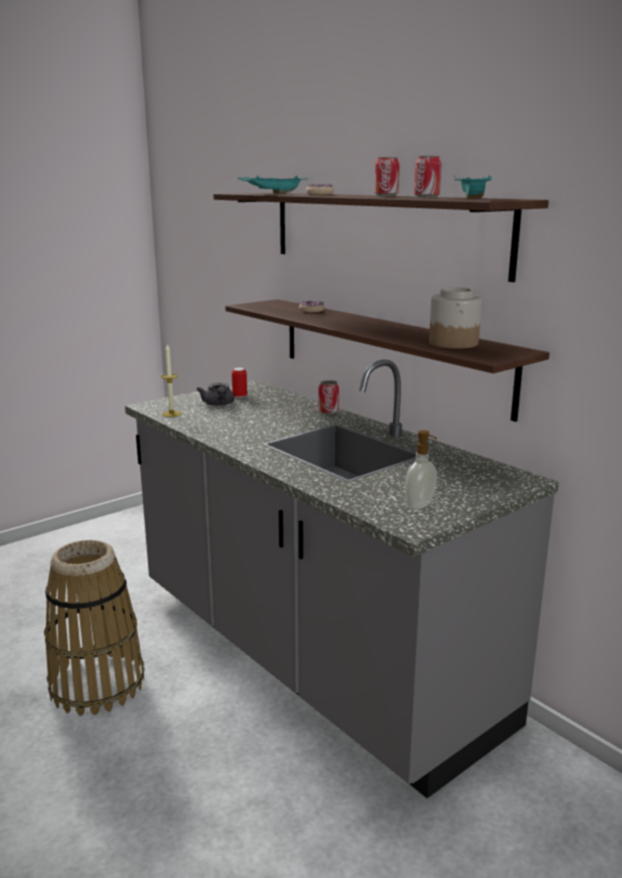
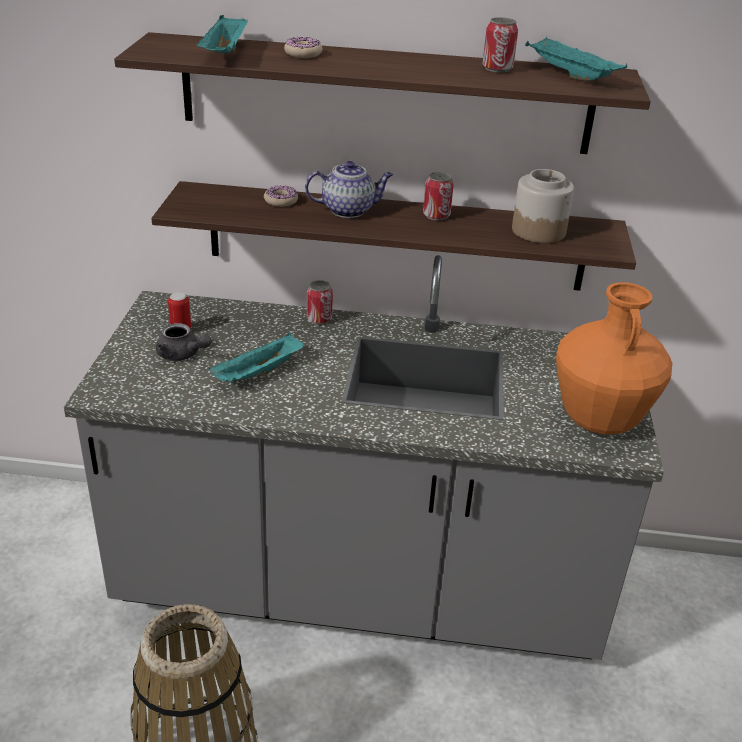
camera: 45 degrees left, 15 degrees up
candle [161,344,182,417] -> none
can [374,157,400,196] -> can moved to [423,172,454,220]
soap dispenser [405,430,437,510] -> orange vase [556,282,672,434]
none -> turquoise tray [209,333,304,383]
none -> teapot [305,161,393,218]

